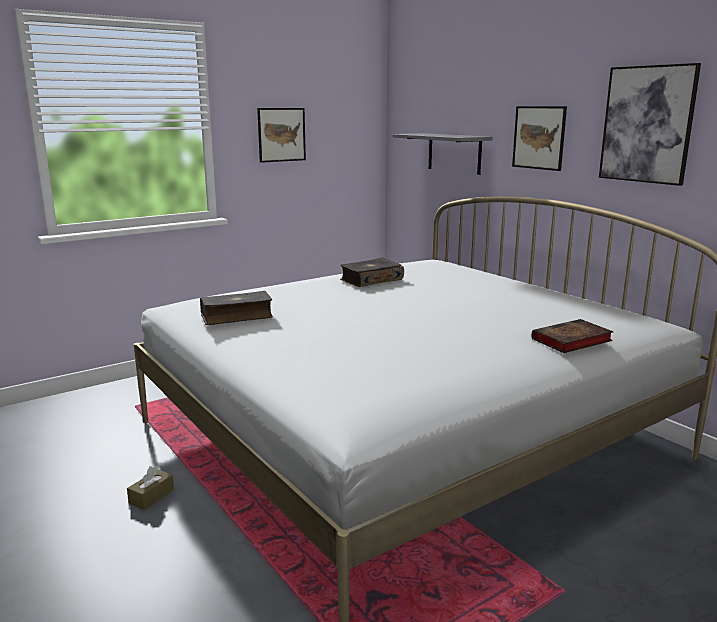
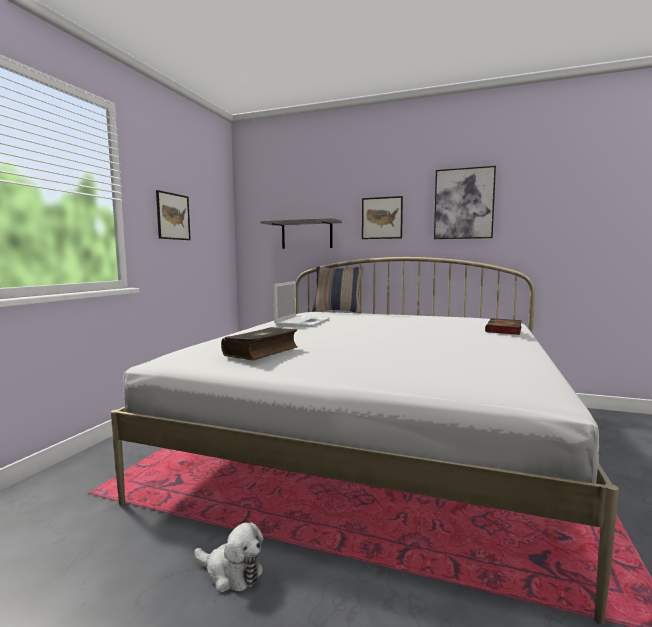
camera: 35 degrees left, 10 degrees down
brown tissue box [127,465,174,510] -> plush toy [194,522,263,593]
book [340,258,404,287] -> laptop [273,281,329,327]
none -> pillow [312,266,363,313]

